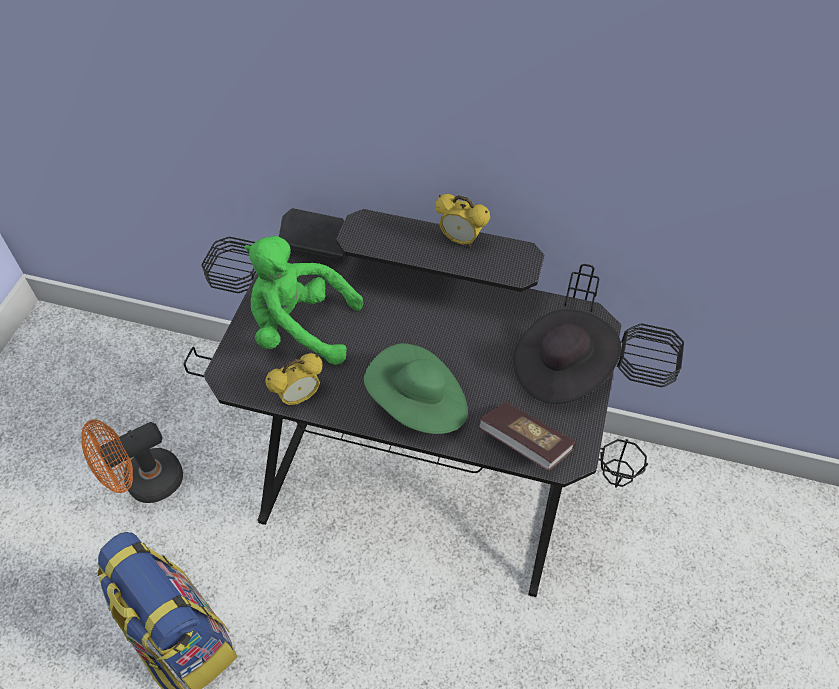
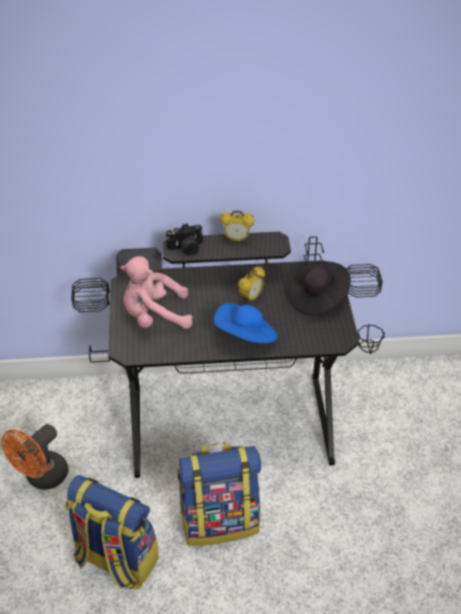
camera: 20 degrees left, 10 degrees down
green plush toy [244,236,363,365] -> pink plush toy [120,256,193,329]
alarm clock [266,353,323,407] -> alarm clock moved to [238,266,265,303]
green hat [364,343,468,434] -> blue hat [214,303,278,343]
book [478,402,576,471] -> none
none -> camera [166,223,203,256]
none -> backpack [177,442,261,546]

